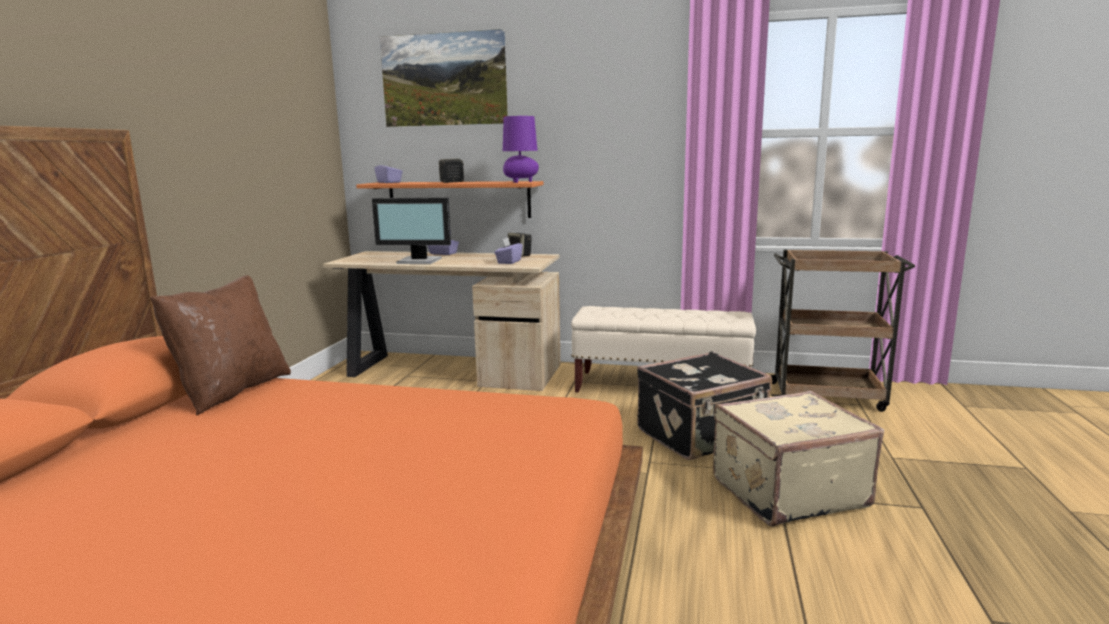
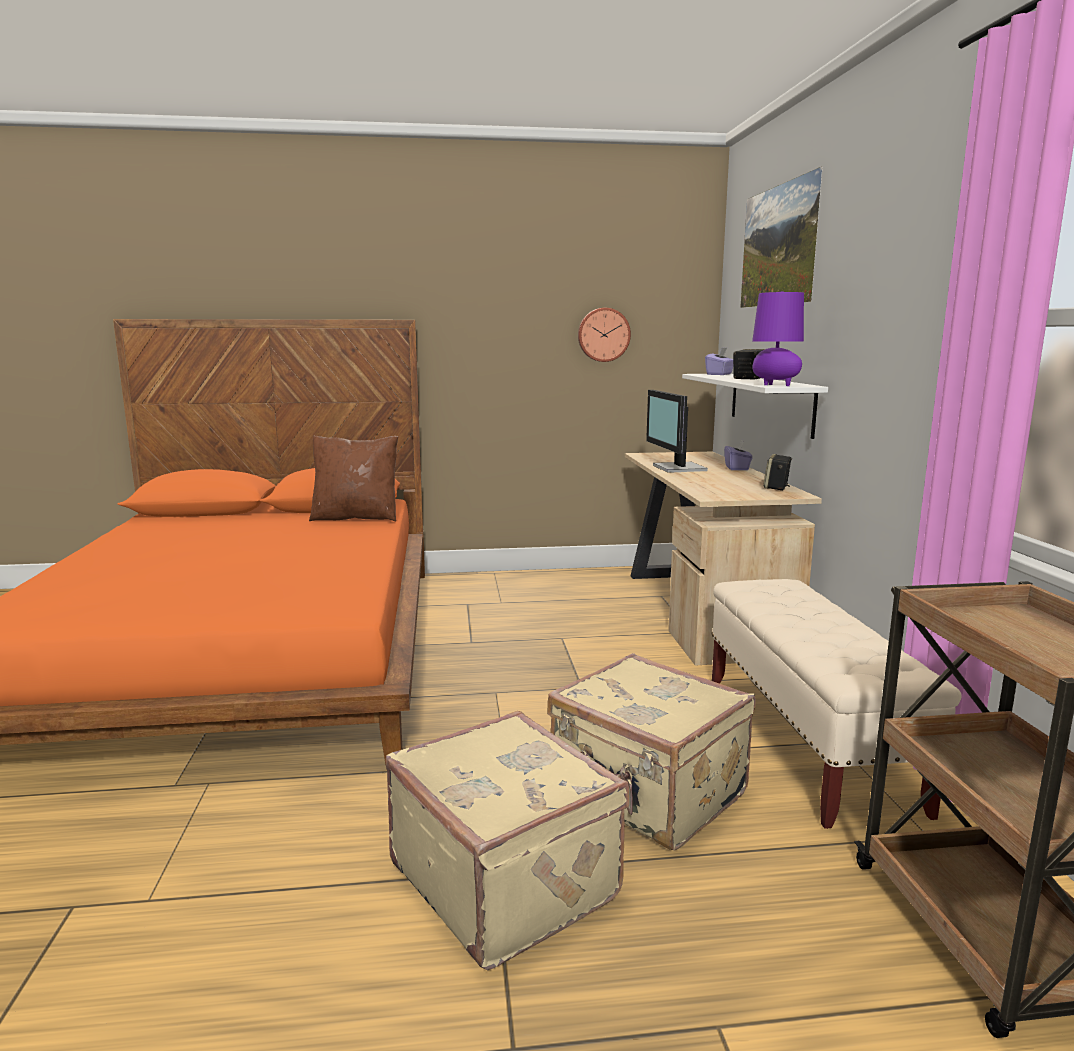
camera: 70 degrees right, 0 degrees up
orange shelf [356,181,544,218] -> white shelf [682,374,828,439]
purple tissue box [495,237,523,264] -> none
black suitcase [637,351,772,460] -> beige suitcase [547,653,755,850]
none -> wall clock [578,308,631,362]

